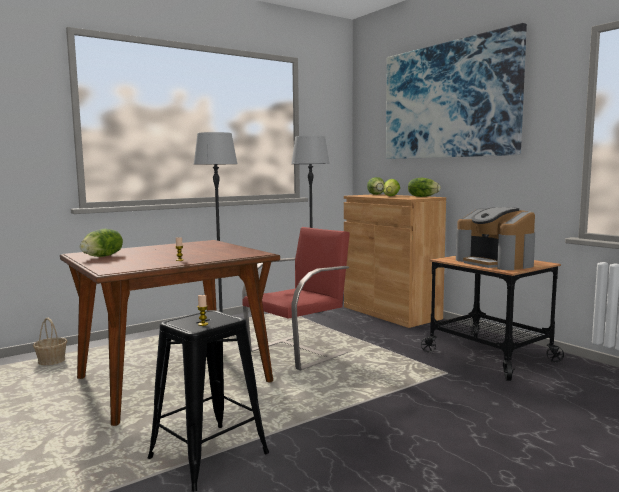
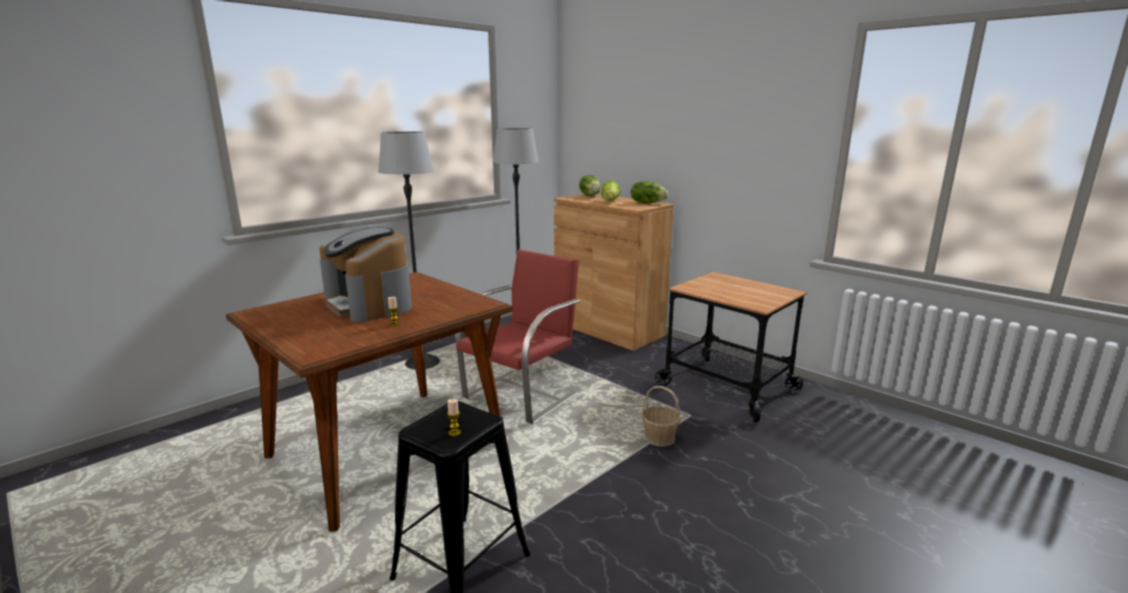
camera: 10 degrees left, 10 degrees up
basket [33,318,67,365] -> basket moved to [641,386,681,446]
lettuce [80,229,123,257] -> none
picture [386,23,527,159] -> none
coffee machine [456,207,535,270] -> coffee machine moved to [319,227,412,322]

